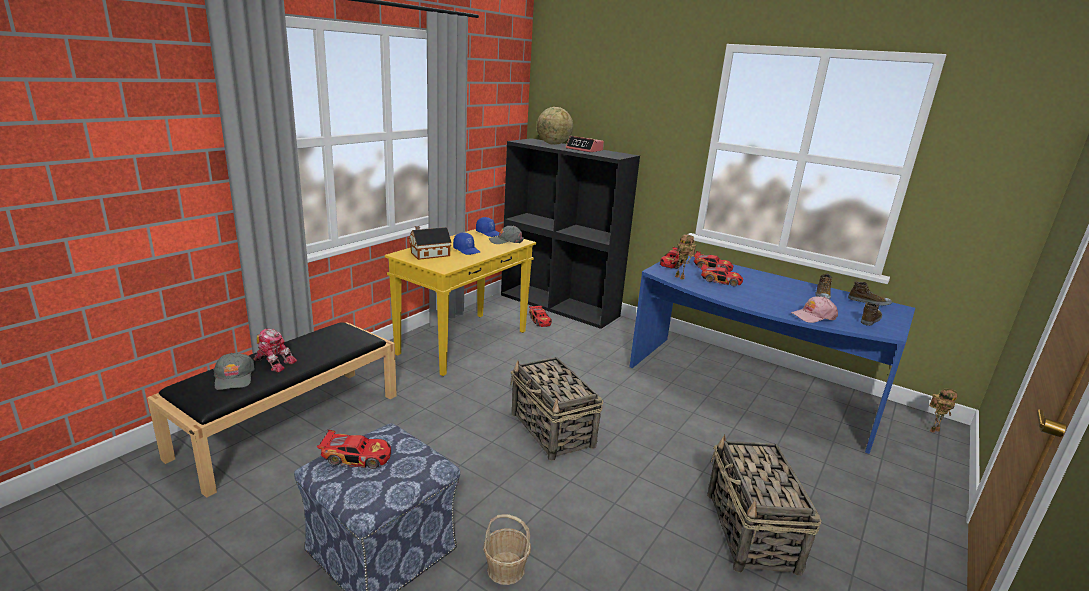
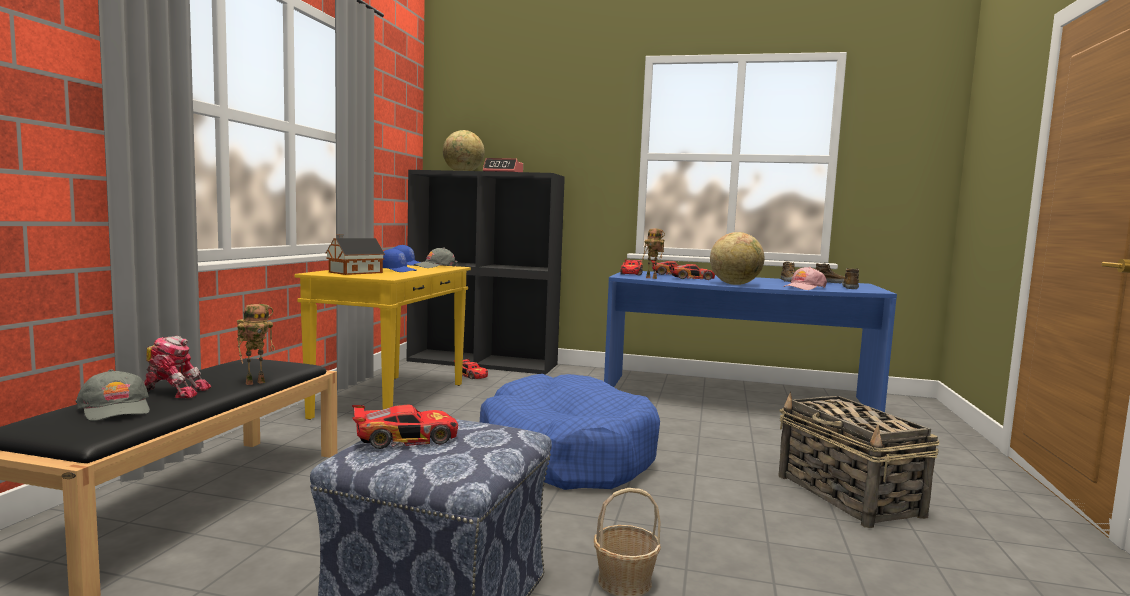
camera: 20 degrees left, 15 degrees down
basket [511,357,603,461] -> blue dog bed [480,374,660,490]
toy robot [929,388,957,433] -> toy robot moved to [237,304,275,385]
none -> globe [710,232,764,285]

